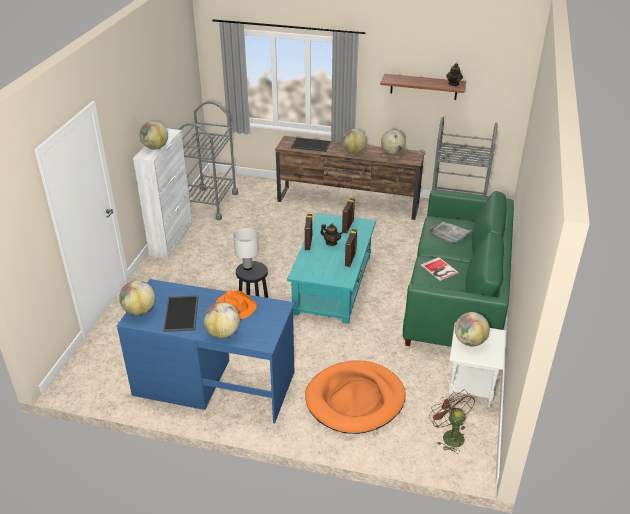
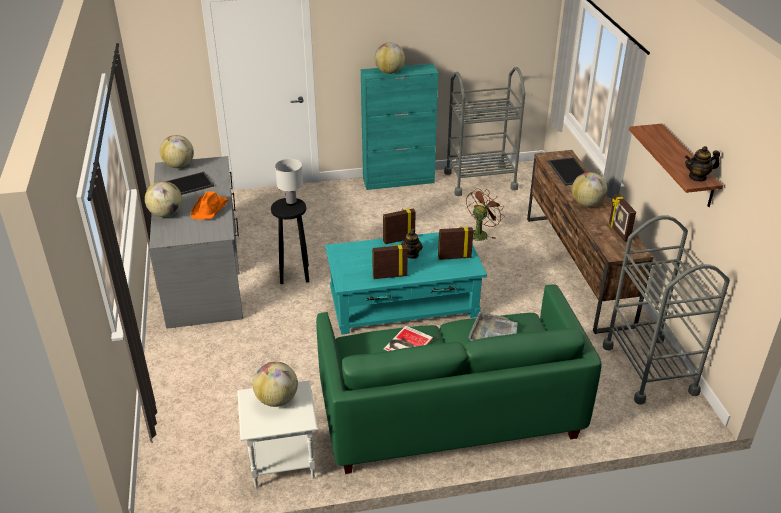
camera: 65 degrees right, 0 degrees up
blue desk [117,279,294,423] -> grey desk [149,156,243,329]
white cabinet [133,128,192,259] -> turquoise cabinet [361,64,438,190]
orange dog bed [305,360,406,434] -> none
globe [381,129,406,154] -> picture frame [609,194,636,241]
brown fan [429,390,475,453] -> brown fan moved to [466,188,504,241]

